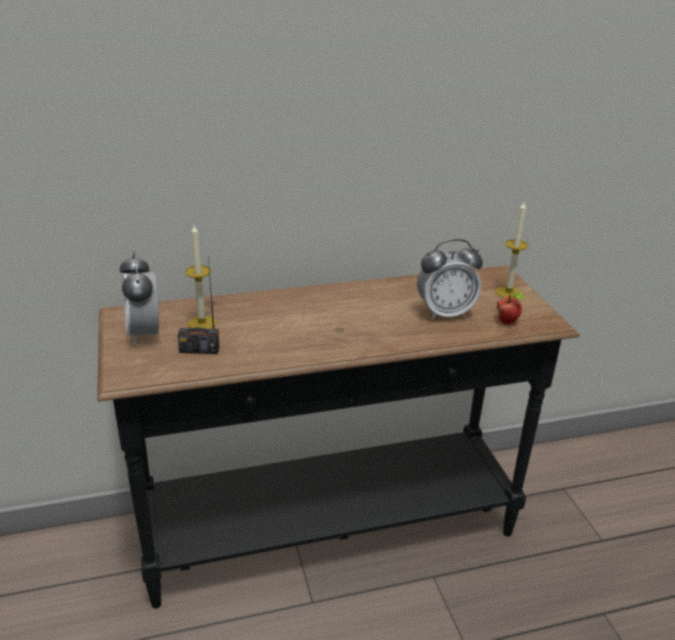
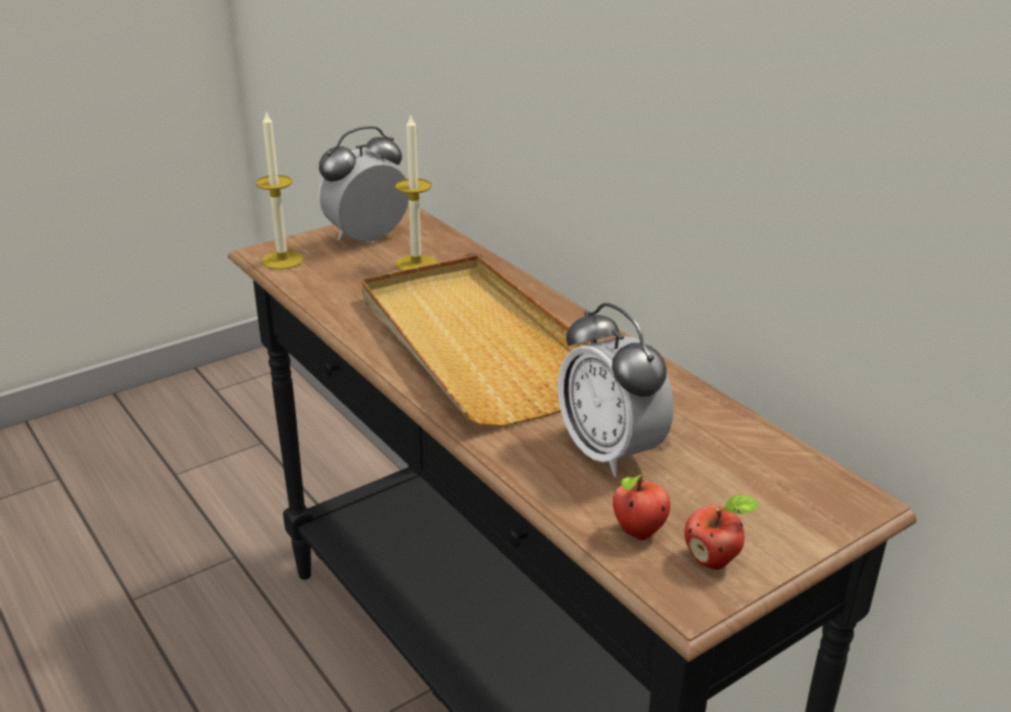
camera: 70 degrees right, 0 degrees up
radio [178,256,220,354] -> none
candle [495,202,529,299] -> candle moved to [256,112,303,269]
none -> beige tray [361,255,591,427]
none -> apple [684,494,761,570]

